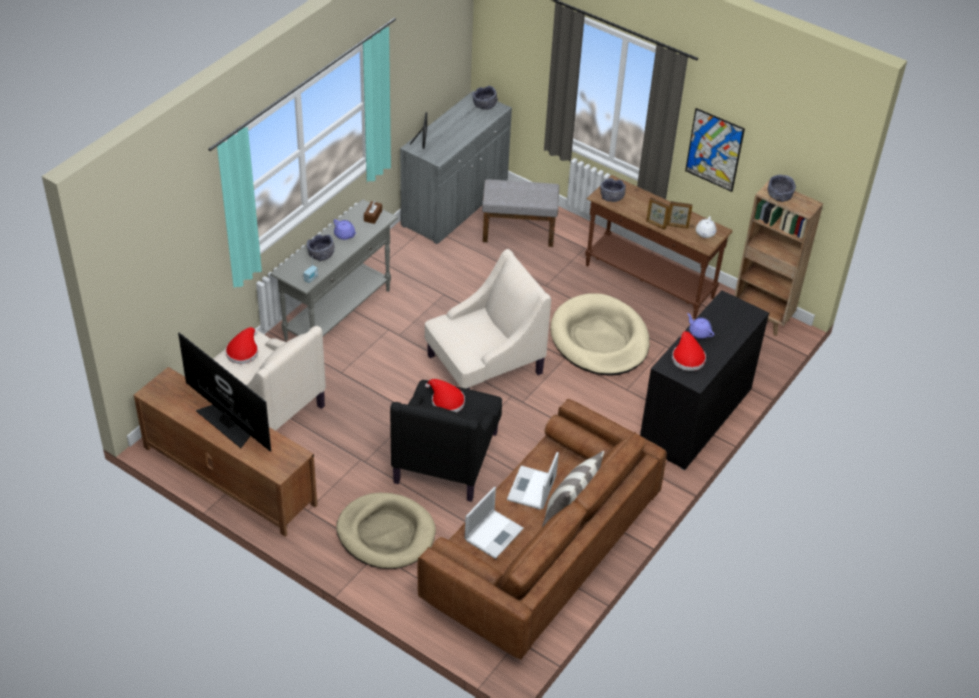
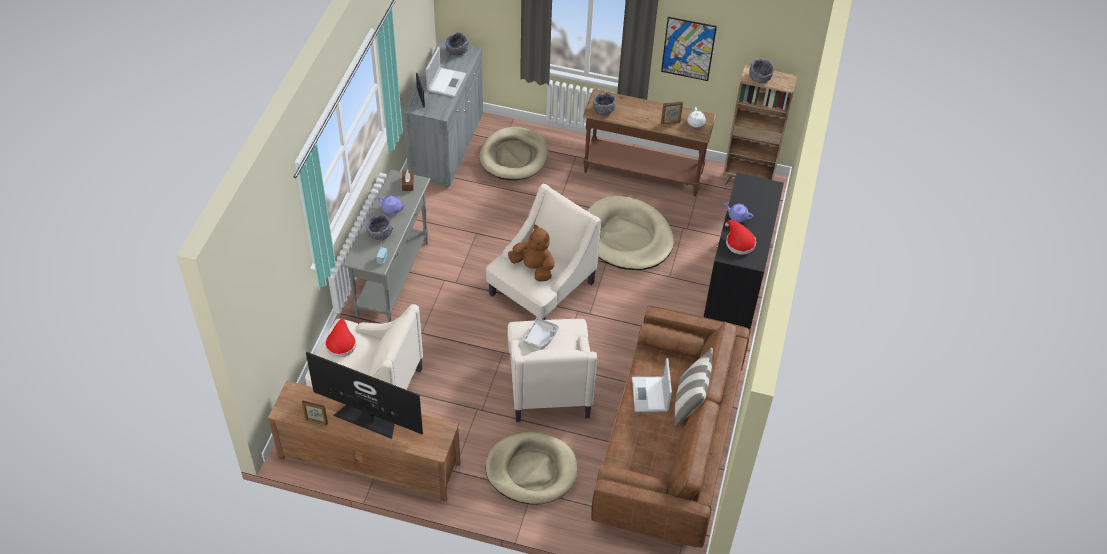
camera: 20 degrees left, 5 degrees up
black armchair [390,380,502,502] -> beige armchair [507,319,597,422]
red hat [425,379,465,412] -> grey tray [523,317,559,349]
laptop [465,487,524,559] -> laptop moved to [426,46,466,97]
grey ottoman [482,179,559,247] -> beige dog bed [479,127,548,180]
picture frame [646,198,670,230] -> picture frame moved to [302,401,328,426]
none -> brown plush toy [508,225,555,282]

